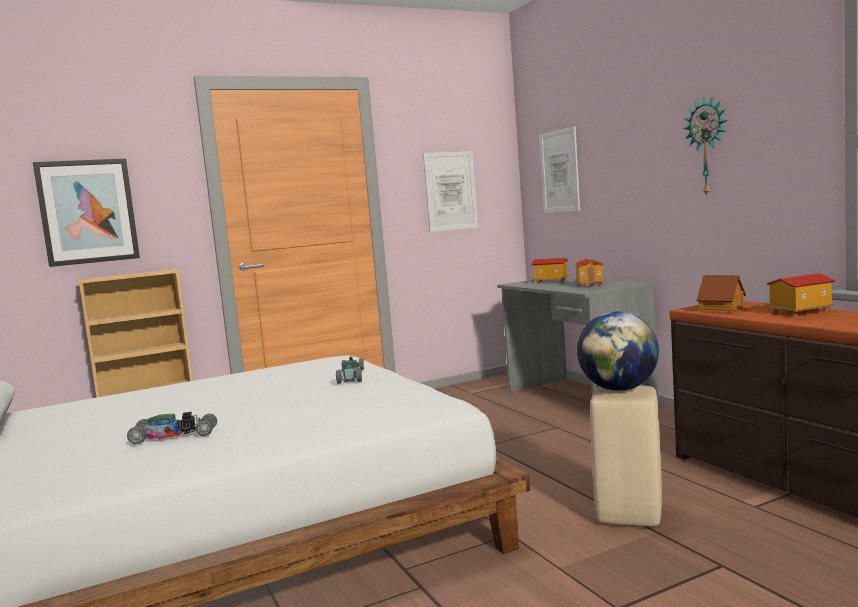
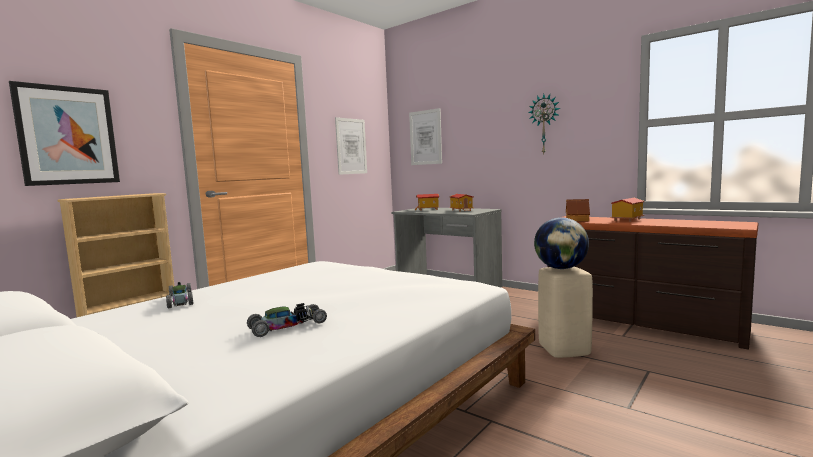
camera: 25 degrees left, 0 degrees up
toy car [336,356,364,384] -> toy car moved to [166,282,194,308]

